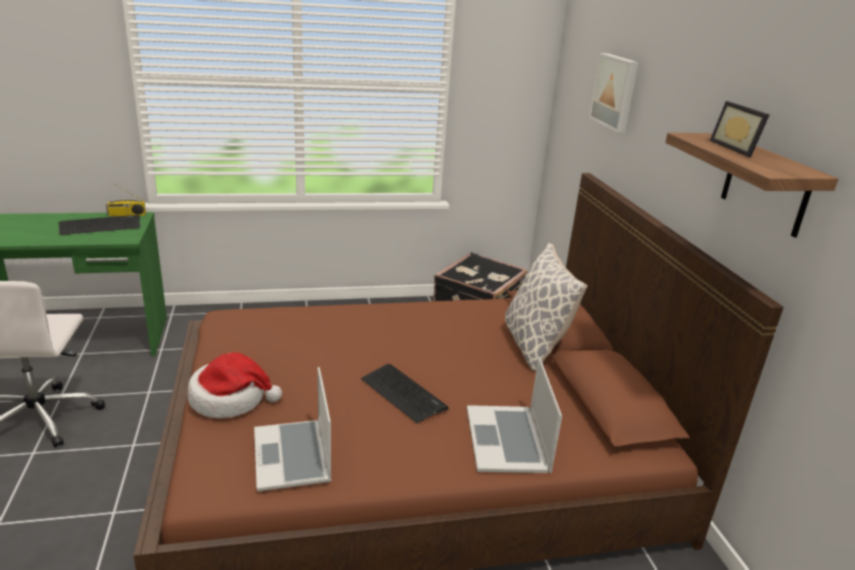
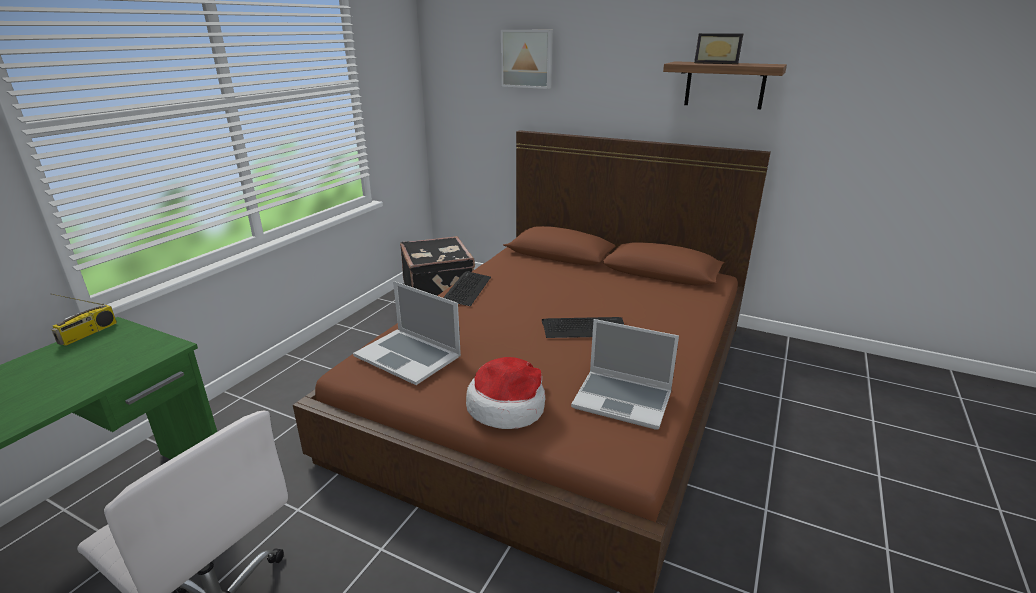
camera: 50 degrees left, 0 degrees up
keyboard [59,215,140,235] -> keyboard moved to [443,271,491,306]
laptop [467,357,562,473] -> laptop moved to [353,281,461,385]
pillow [505,243,587,371] -> none

